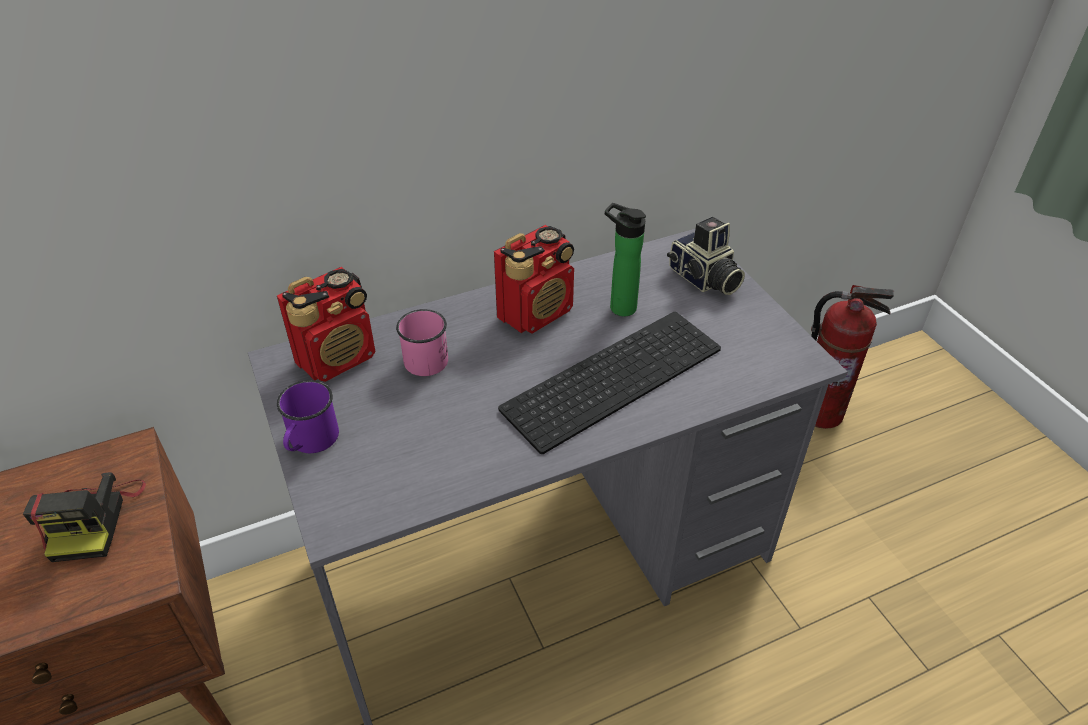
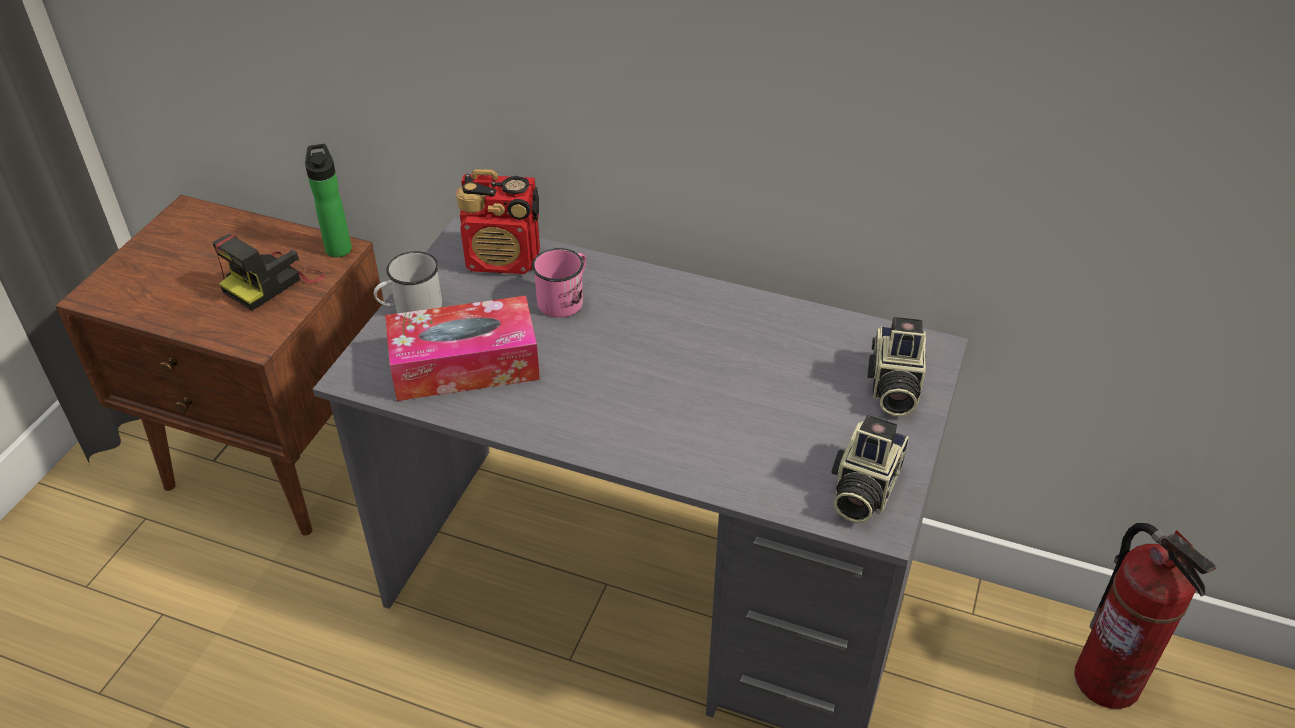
camera: 45 degrees right, 0 degrees up
purple mug [277,380,339,453] -> white mug [374,251,442,313]
radio [494,225,574,334] -> none
keyboard [498,312,721,454] -> none
bottle [605,203,646,316] -> bottle moved to [305,144,352,257]
none -> tissue box [385,296,540,401]
none -> camera [831,415,909,523]

